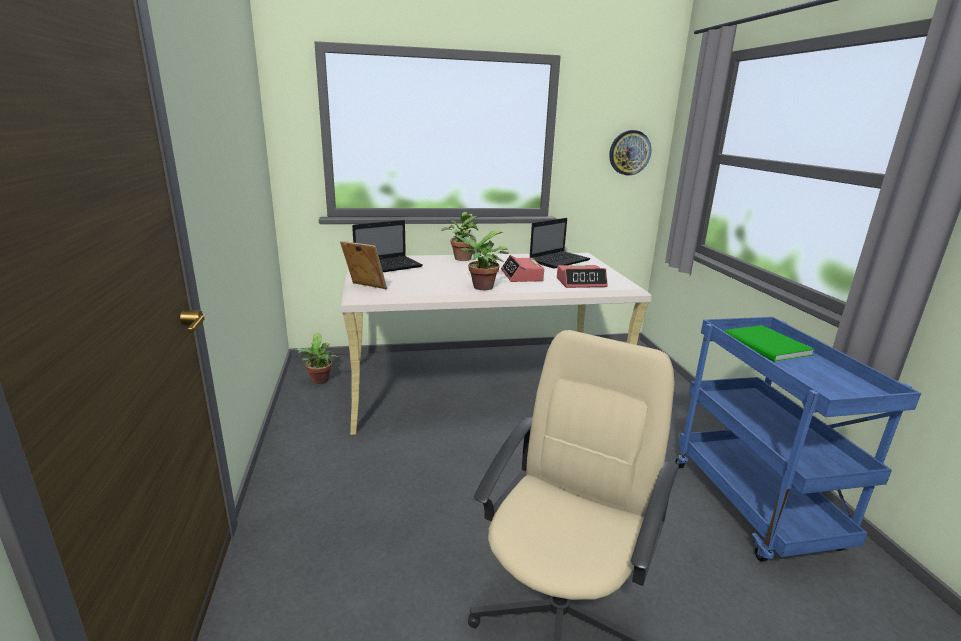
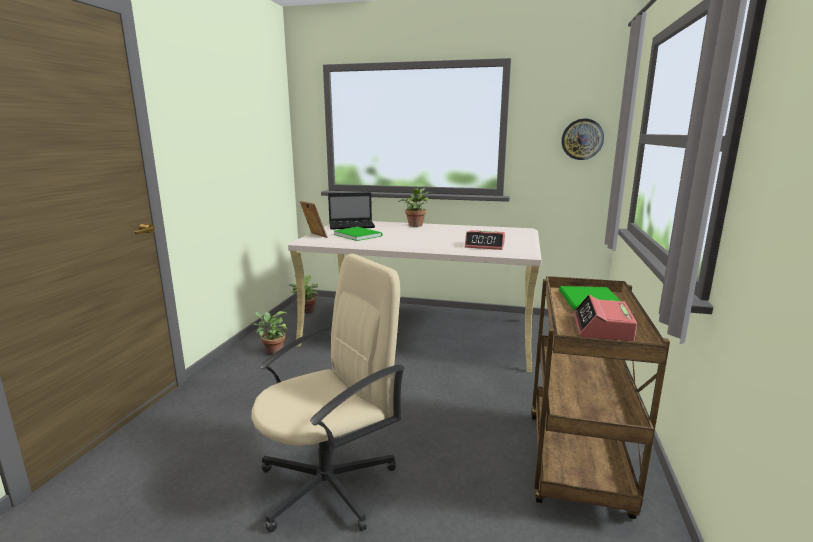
camera: 25 degrees right, 5 degrees down
potted plant [453,231,508,290] -> potted plant moved to [253,311,288,355]
alarm clock [501,255,544,282] -> alarm clock moved to [574,295,638,342]
laptop [530,218,590,269] -> none
blue cart [676,317,921,562] -> brown cart [531,276,670,519]
none -> green book [334,227,382,241]

